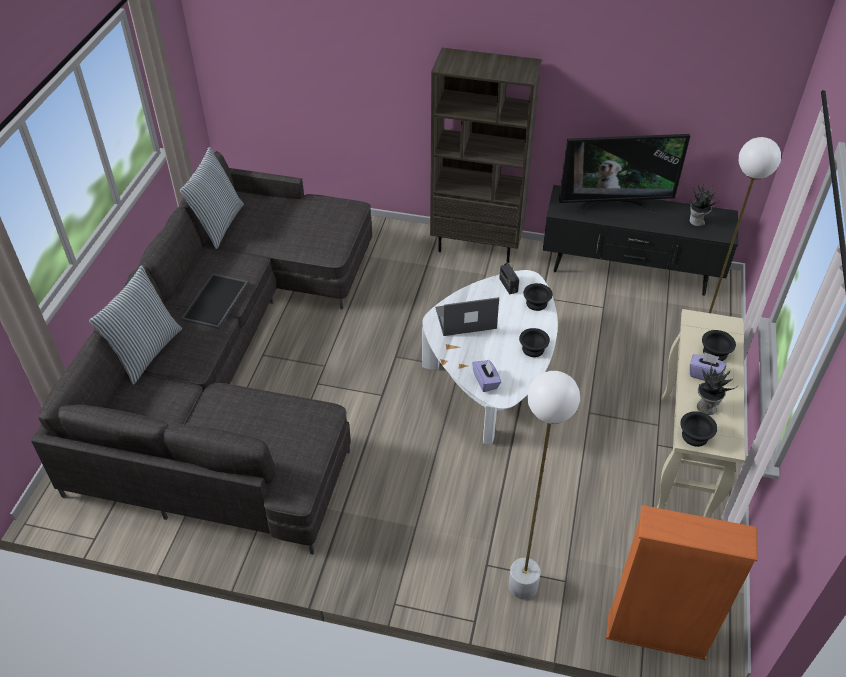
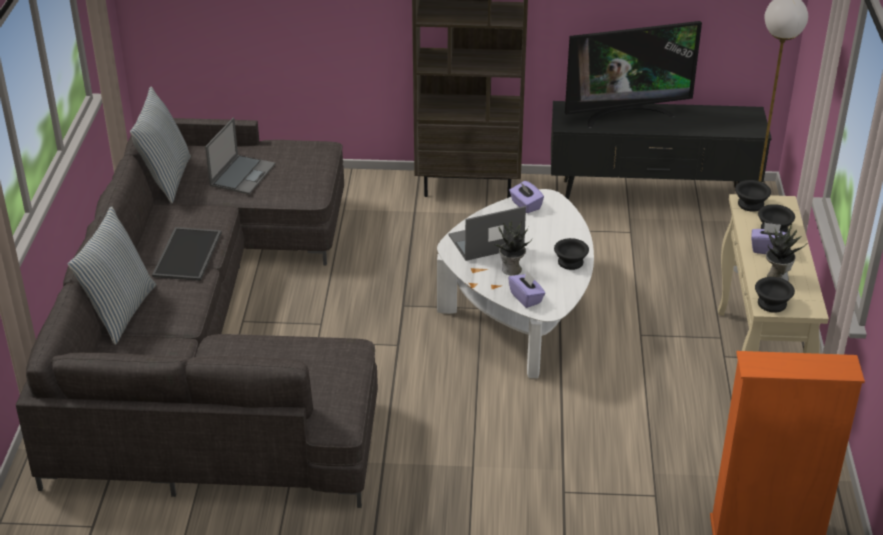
camera: 10 degrees left, 10 degrees down
radio [499,263,519,295] -> purple tissue box [509,181,544,213]
white floor lamp [508,371,580,600] -> none
black bowl [523,283,553,311] -> black bowl moved to [735,180,771,212]
potted plant [689,184,719,226] -> potted plant moved to [496,221,531,275]
none -> laptop [205,118,276,194]

